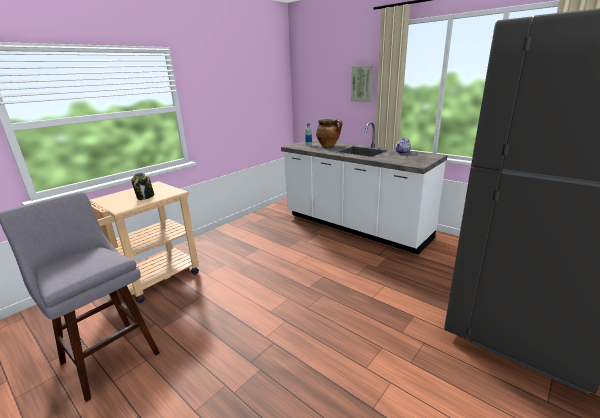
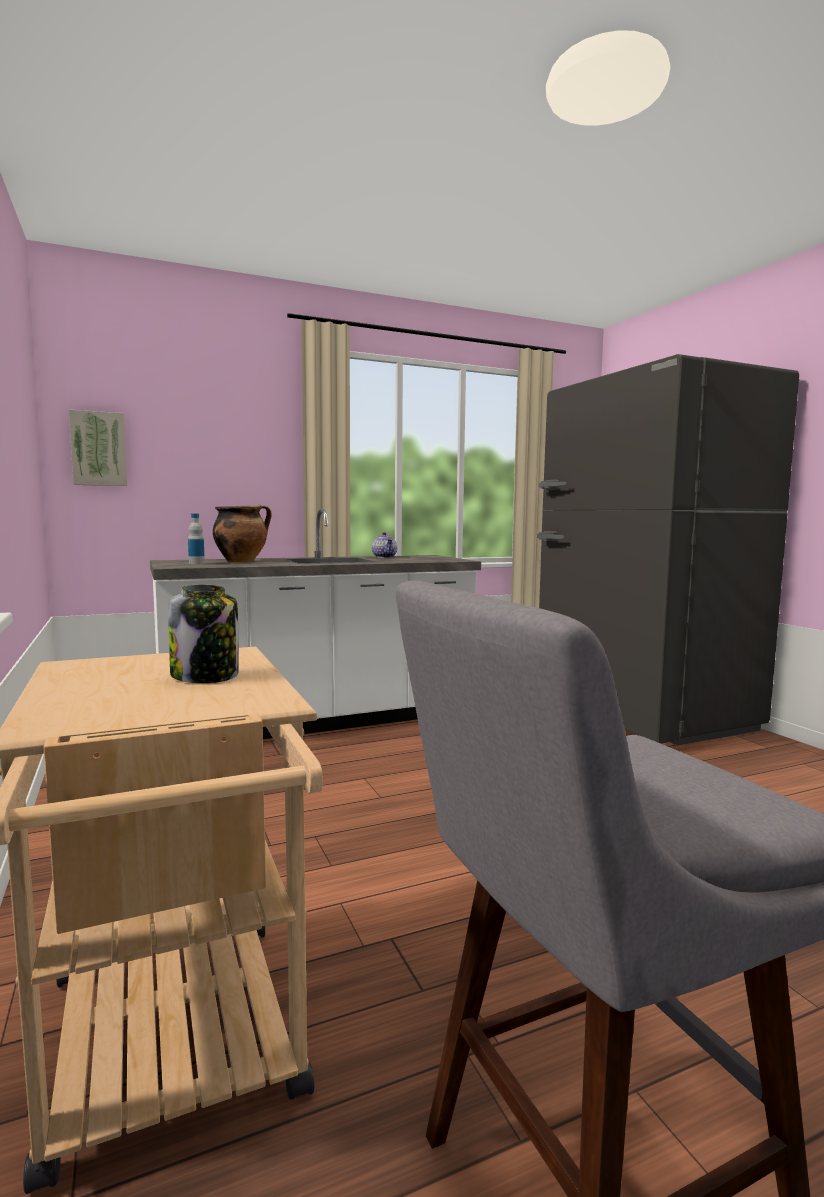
camera: 65 degrees left, 15 degrees down
picture [351,65,374,102] -> picture moved to [69,410,127,486]

